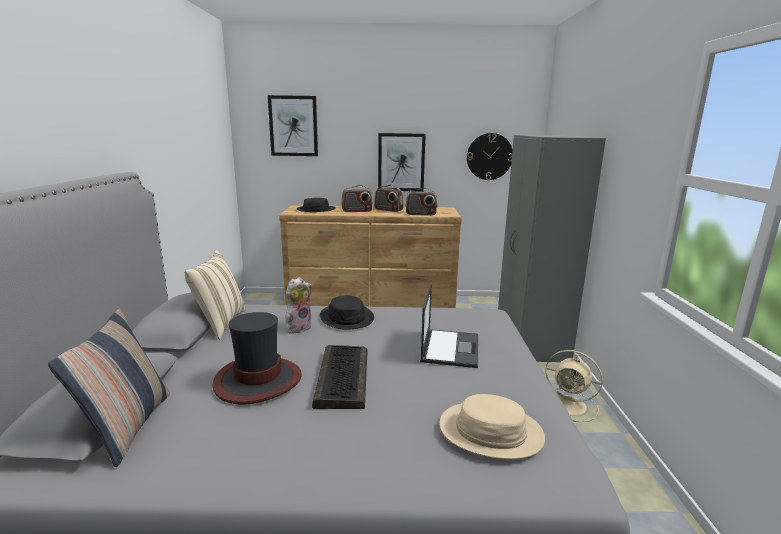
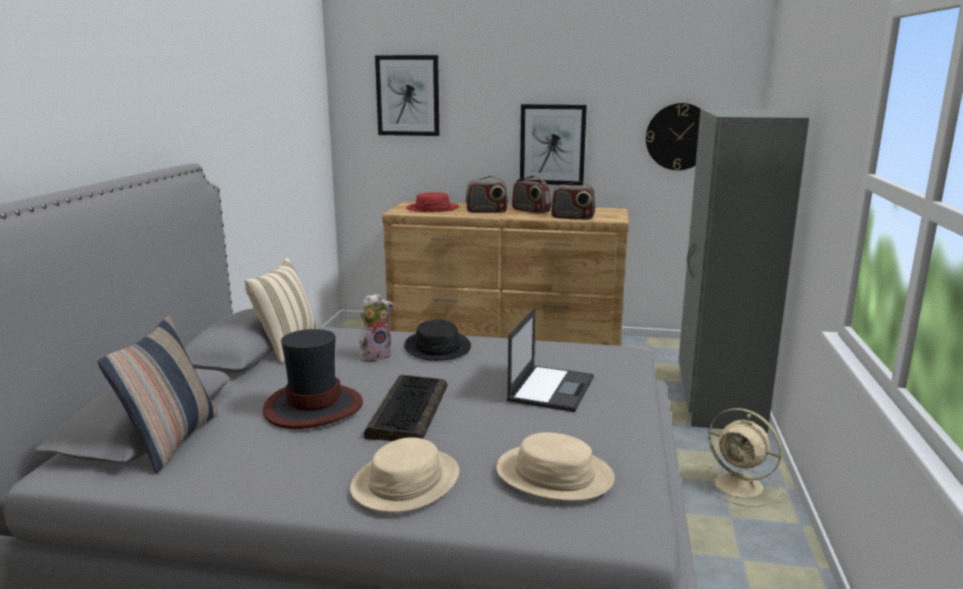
camera: 10 degrees right, 0 degrees up
black hat [296,198,336,212] -> red hat [406,192,459,212]
none -> beige hat [350,438,459,512]

